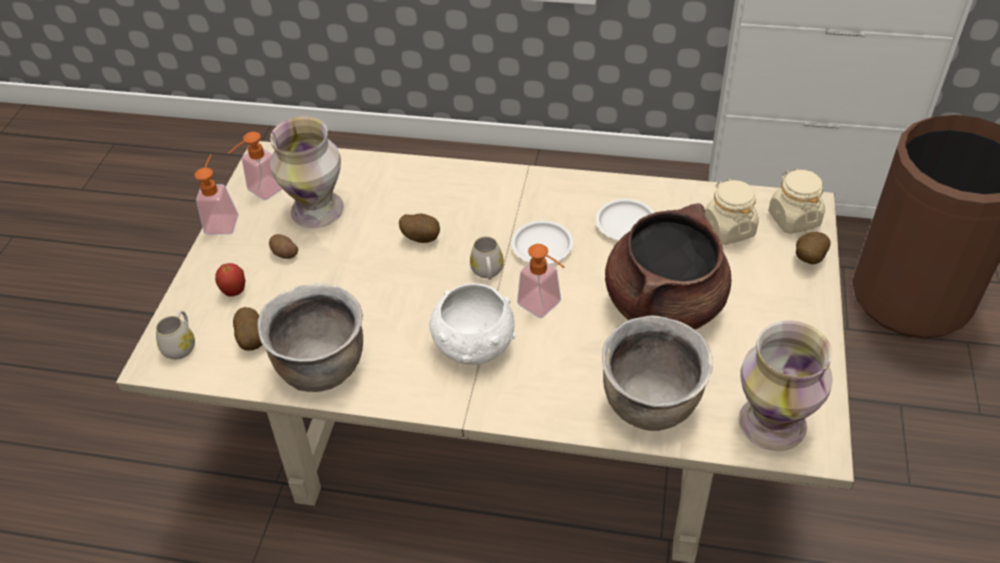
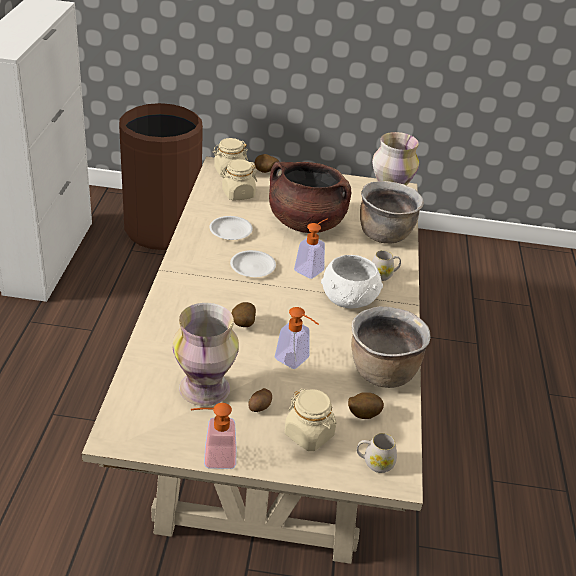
camera: 100 degrees left, 10 degrees down
apple [215,263,246,296] -> beige jar [285,388,337,451]
soap dispenser [229,132,282,200] -> soap dispenser moved to [275,307,319,369]
white mug [470,236,504,280] -> white mug moved to [372,250,401,281]

